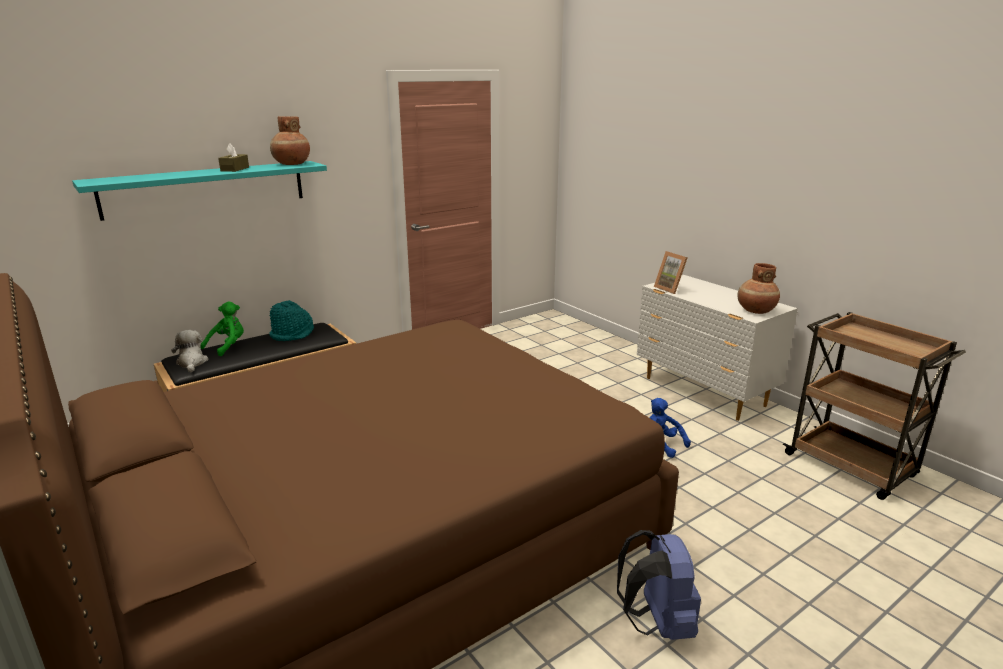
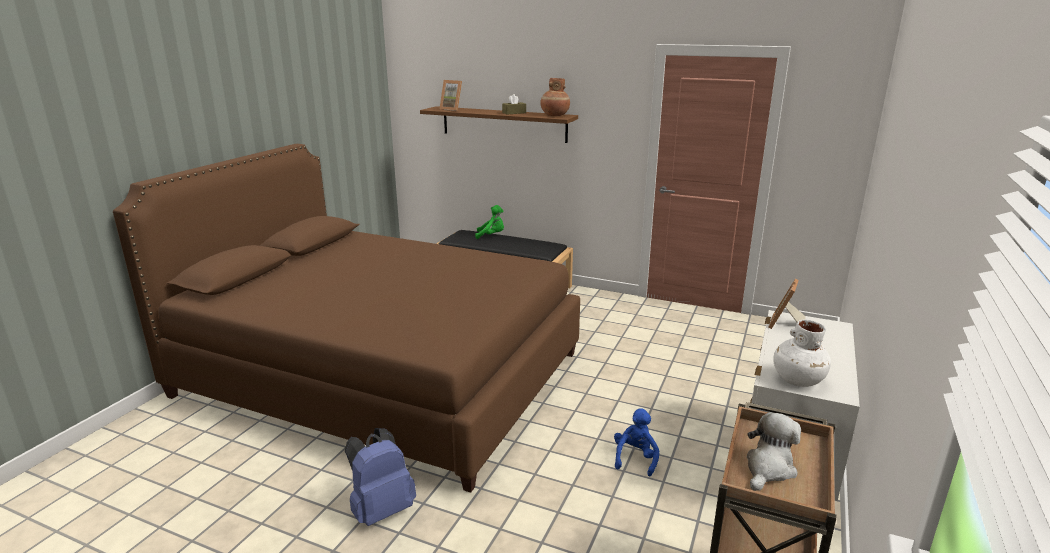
camera: 60 degrees right, 0 degrees up
turquoise shelf [72,161,327,221] -> brown shelf [420,106,578,143]
plush toy [171,330,208,372] -> plush toy moved to [747,412,801,491]
turquoise hat [269,300,314,341] -> none
brown vase [738,263,780,314] -> white vase [773,319,831,387]
none -> picture frame [439,80,462,111]

